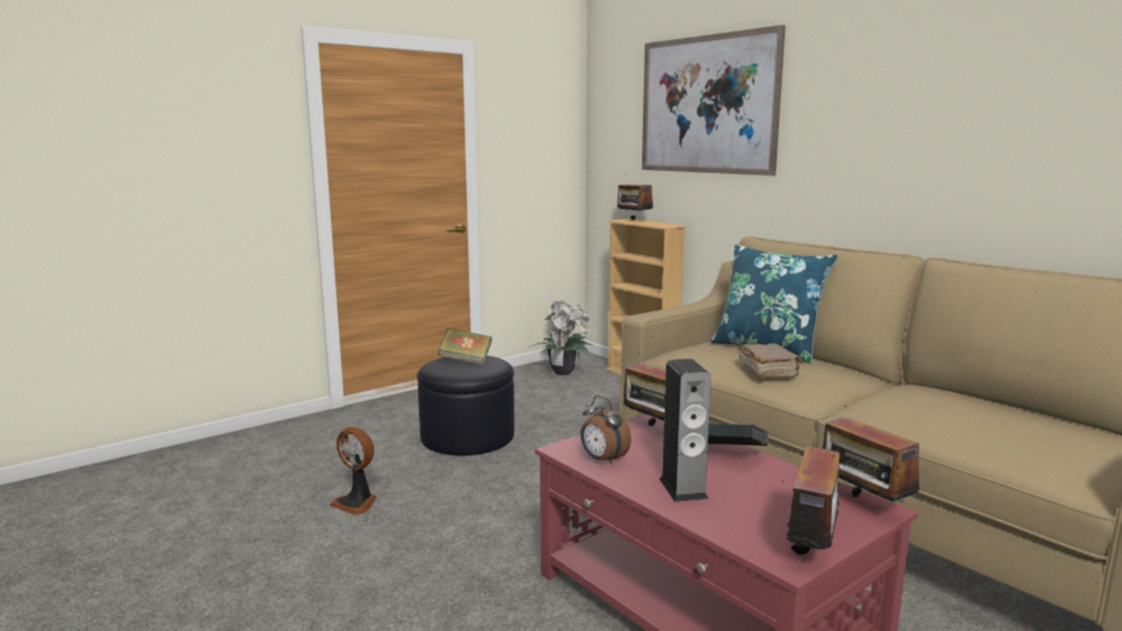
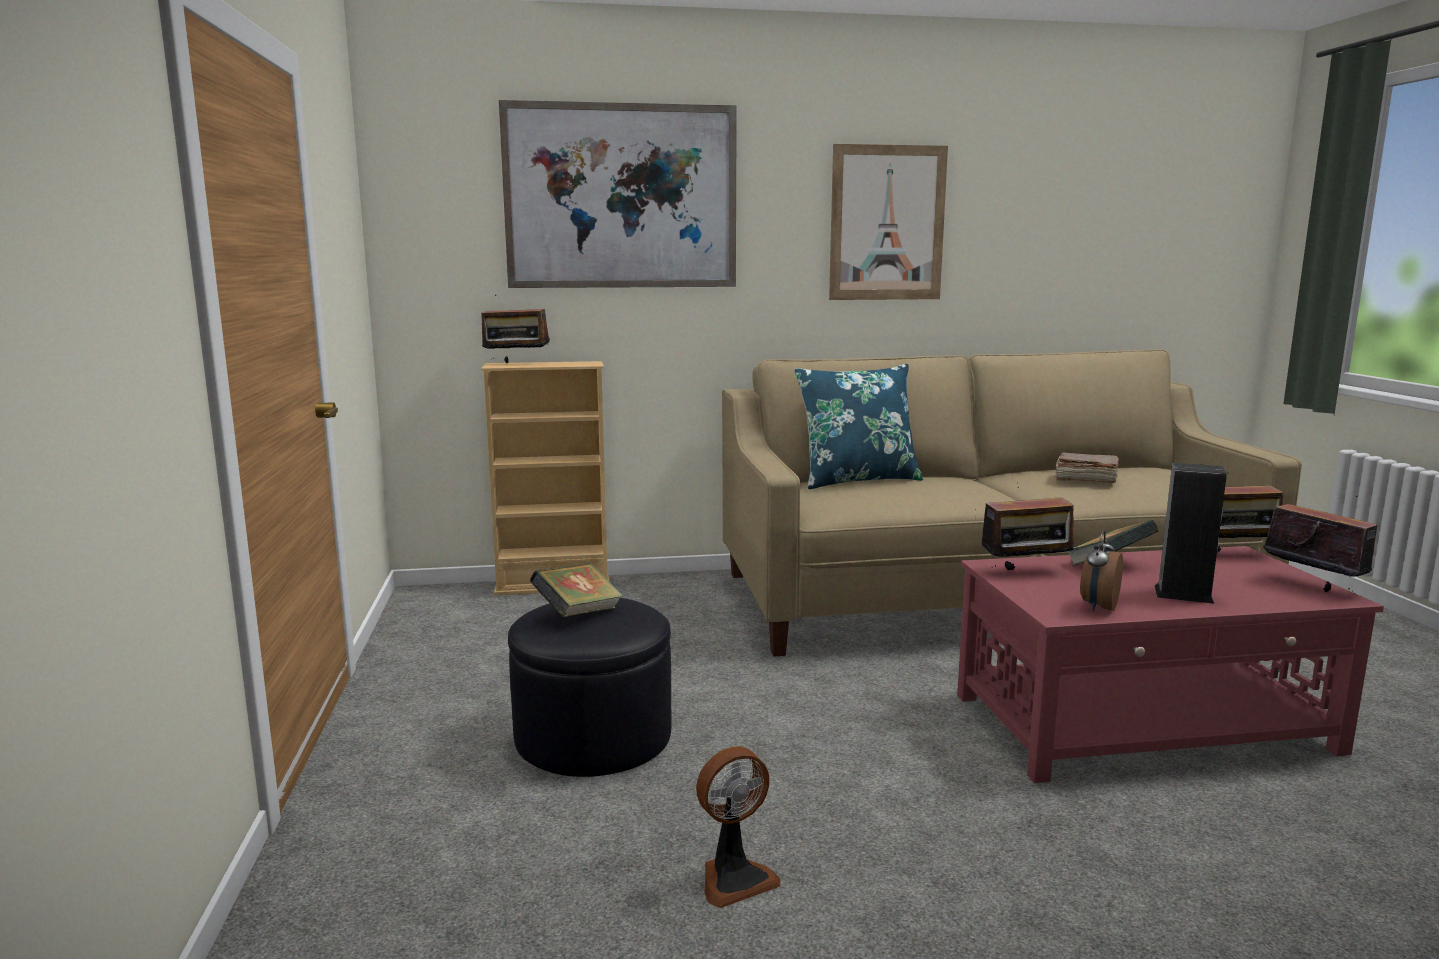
camera: 60 degrees left, 0 degrees up
potted plant [528,299,592,375] -> none
alarm clock [580,395,631,465] -> alarm clock turned 135 degrees clockwise [1080,530,1123,611]
brown book [739,343,802,378] -> brown book moved to [1055,452,1119,483]
none -> picture [829,144,948,300]

